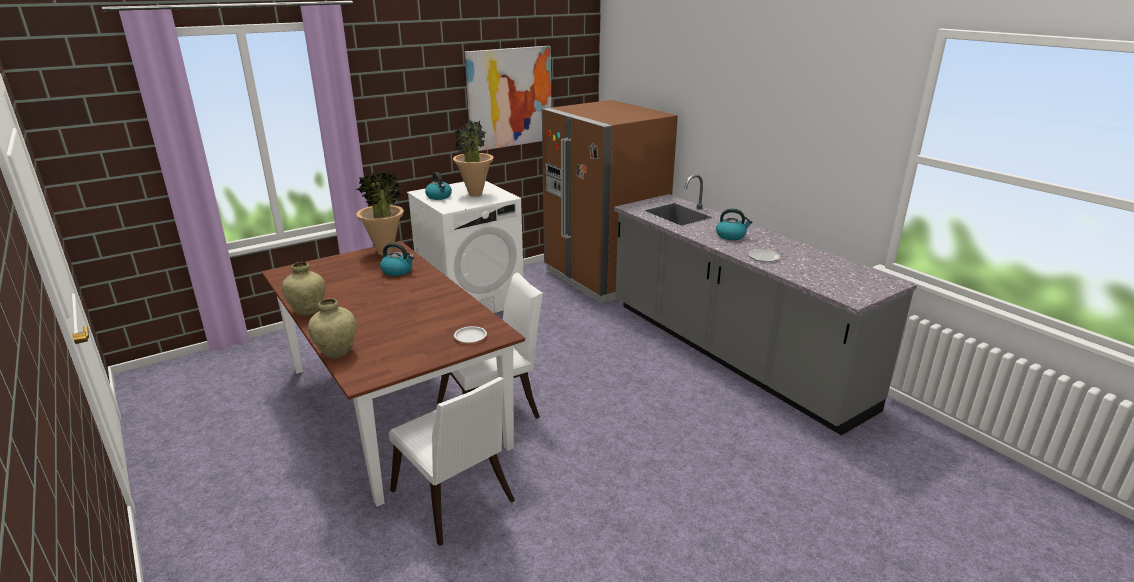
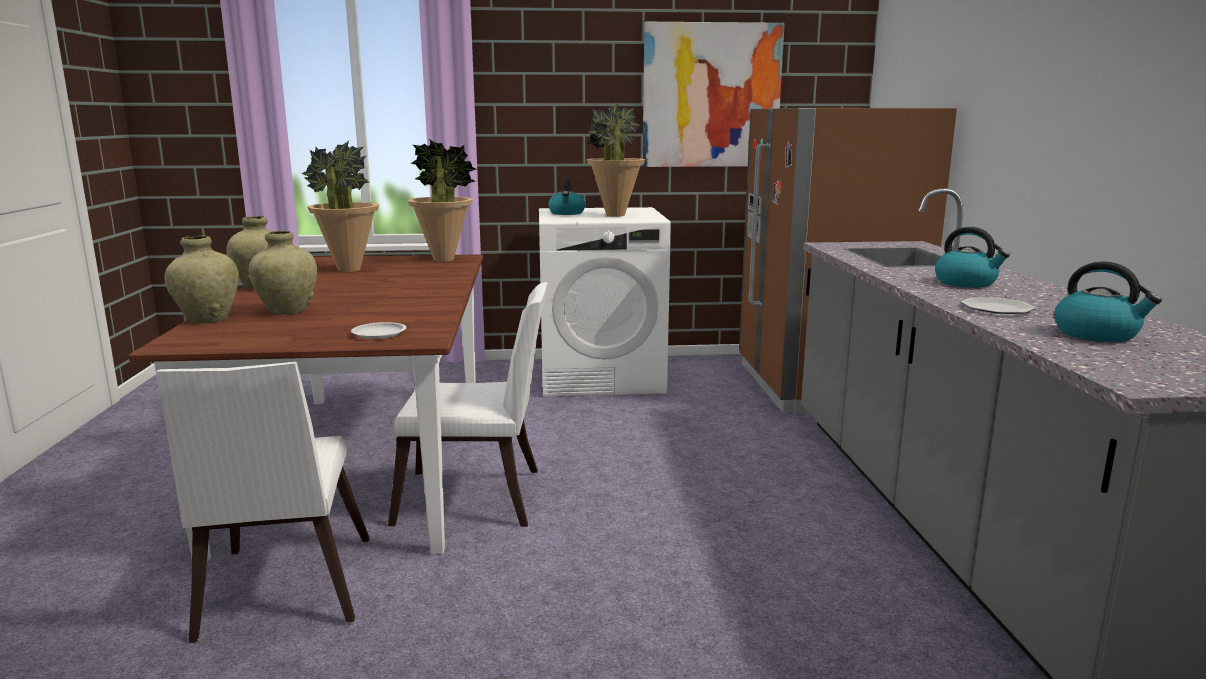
camera: 30 degrees right, 10 degrees down
kettle [380,243,414,276] -> kettle moved to [1054,261,1162,342]
none -> beige vase [249,231,317,315]
none -> potted plant [301,141,379,272]

